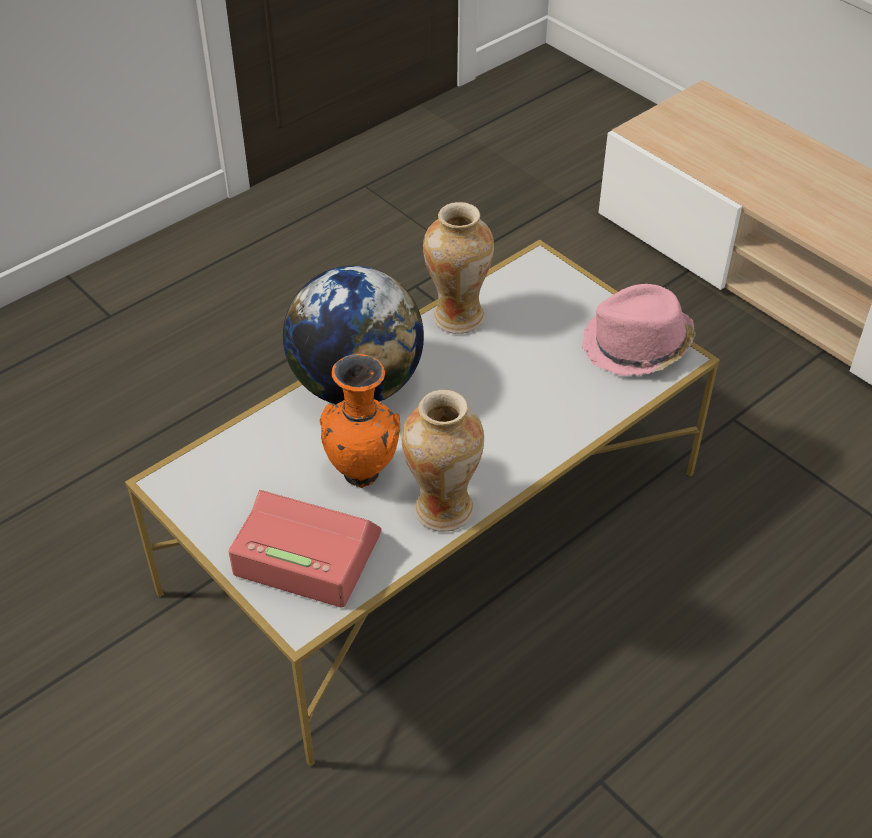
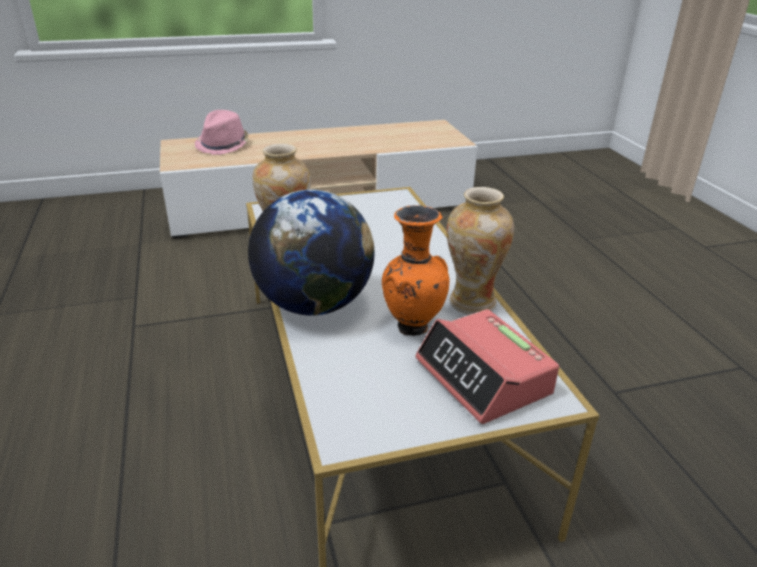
camera: 65 degrees left, 15 degrees down
alarm clock [229,490,381,608] -> alarm clock turned 75 degrees counterclockwise [415,309,559,424]
pink hat [582,284,695,376] -> pink hat moved to [195,110,249,155]

